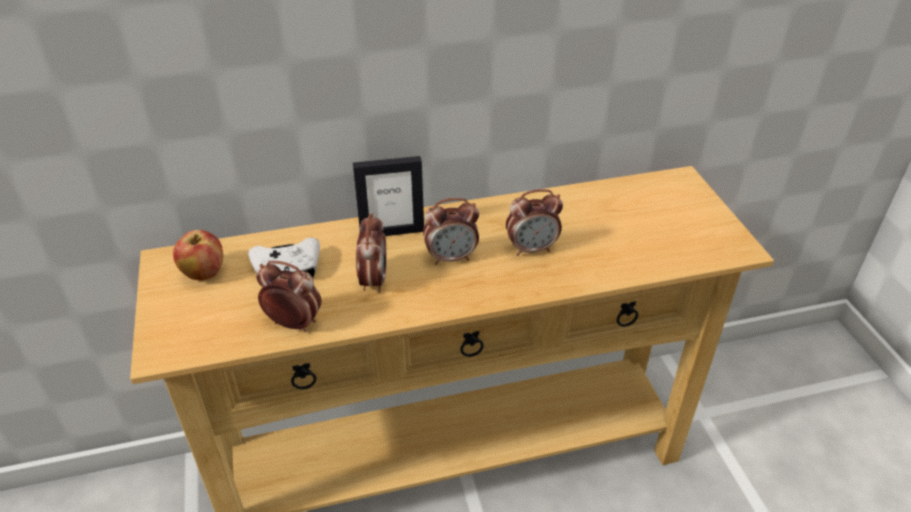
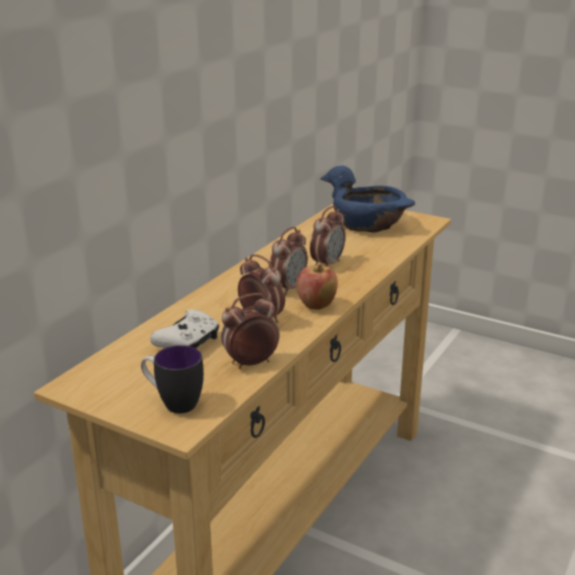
camera: 45 degrees left, 15 degrees down
apple [173,230,223,280] -> apple moved to [296,264,338,310]
picture frame [353,156,424,236] -> none
none -> mug [141,345,204,414]
none -> blue bowl [320,166,415,233]

